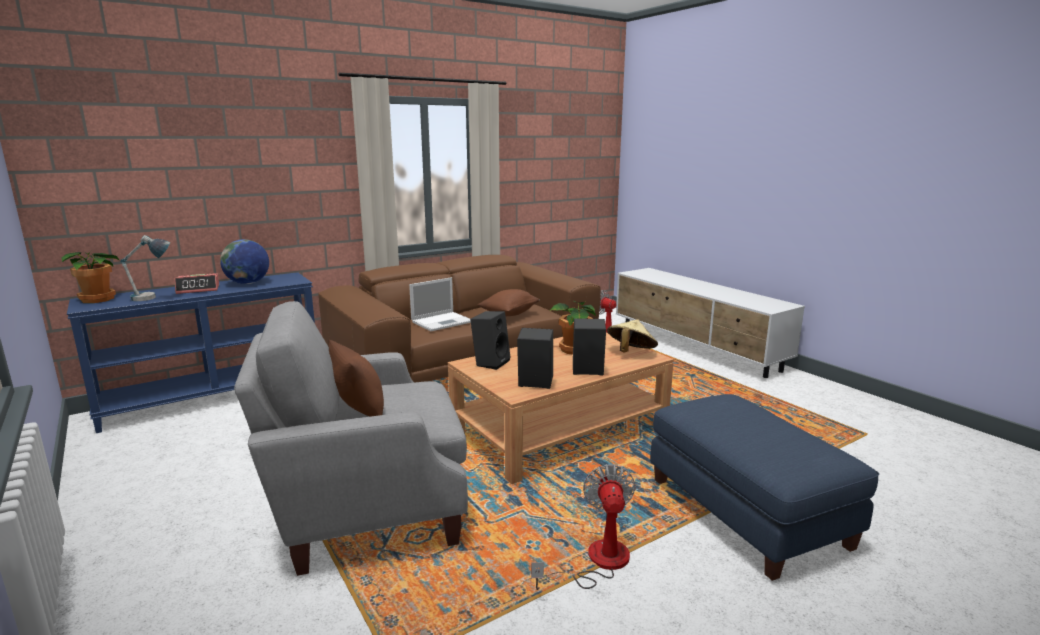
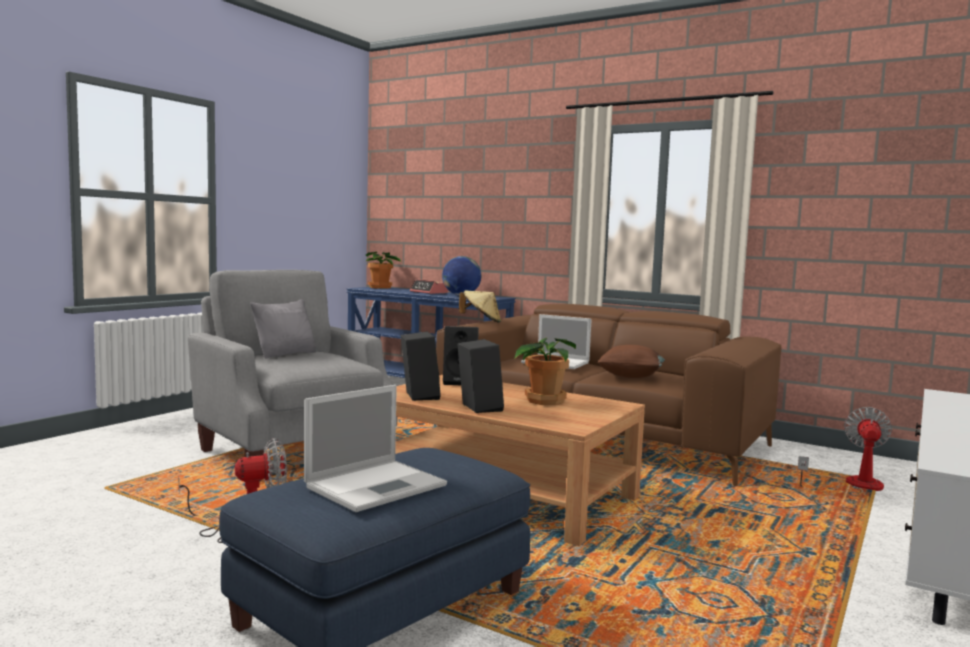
camera: 65 degrees right, 10 degrees down
table lamp [120,235,170,301] -> none
brown pillow [329,340,384,417] -> grey pillow [250,299,317,358]
beige hat [607,319,658,352] -> beige hat moved to [459,290,501,323]
none -> laptop [304,385,447,512]

